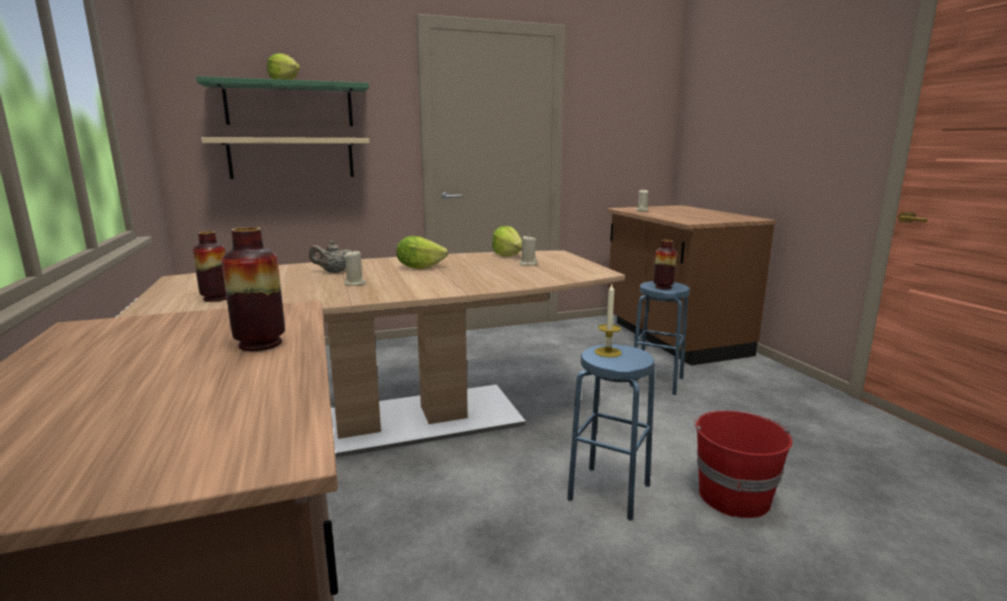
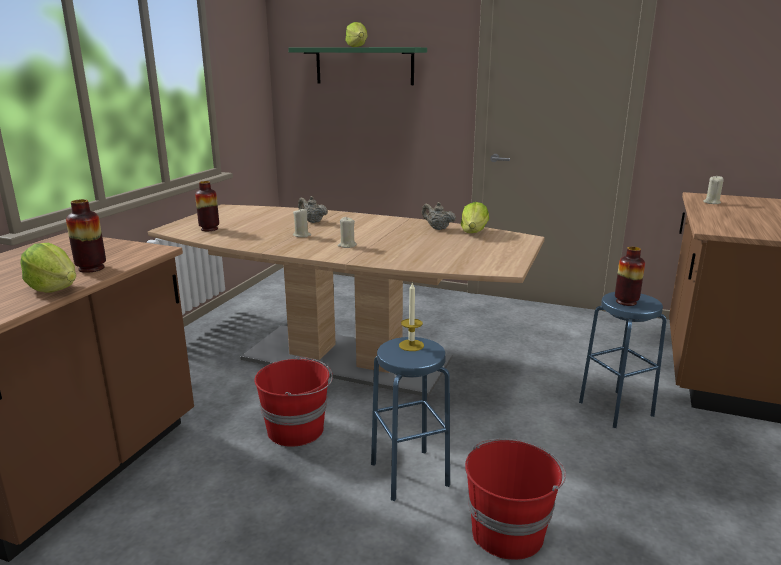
camera: 40 degrees right, 5 degrees up
beige shelf [201,137,369,179] -> none
lettuce [397,236,448,269] -> lettuce moved to [20,243,76,292]
beige candle [519,236,538,266] -> beige candle moved to [338,217,357,248]
none -> red bucket [254,356,333,447]
none -> beige teapot [422,202,456,230]

